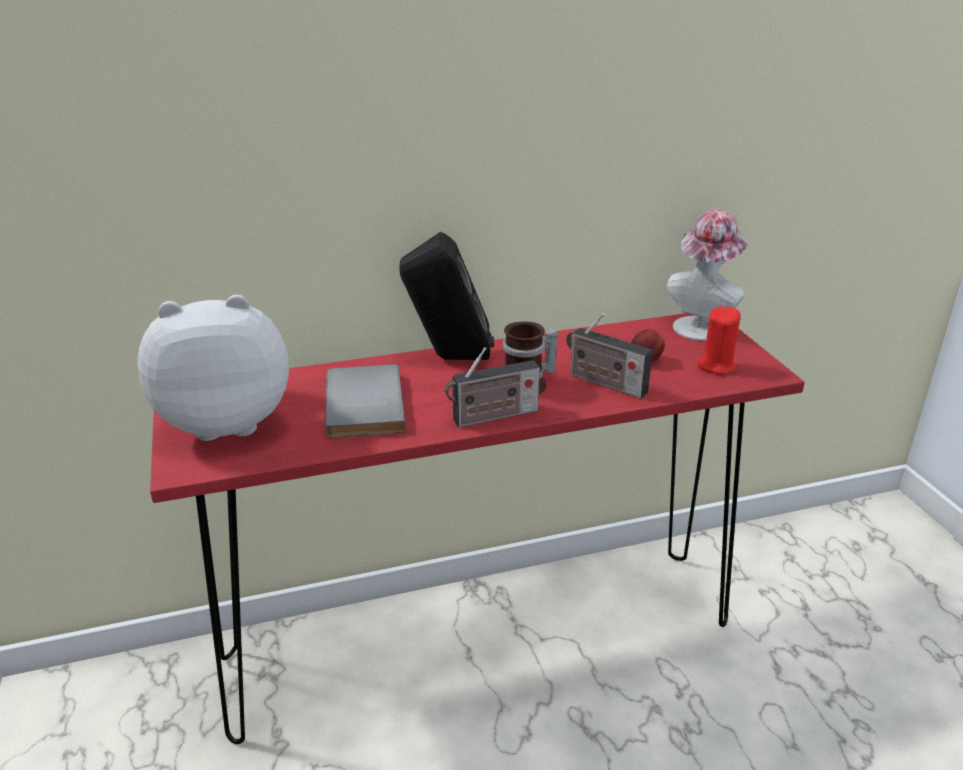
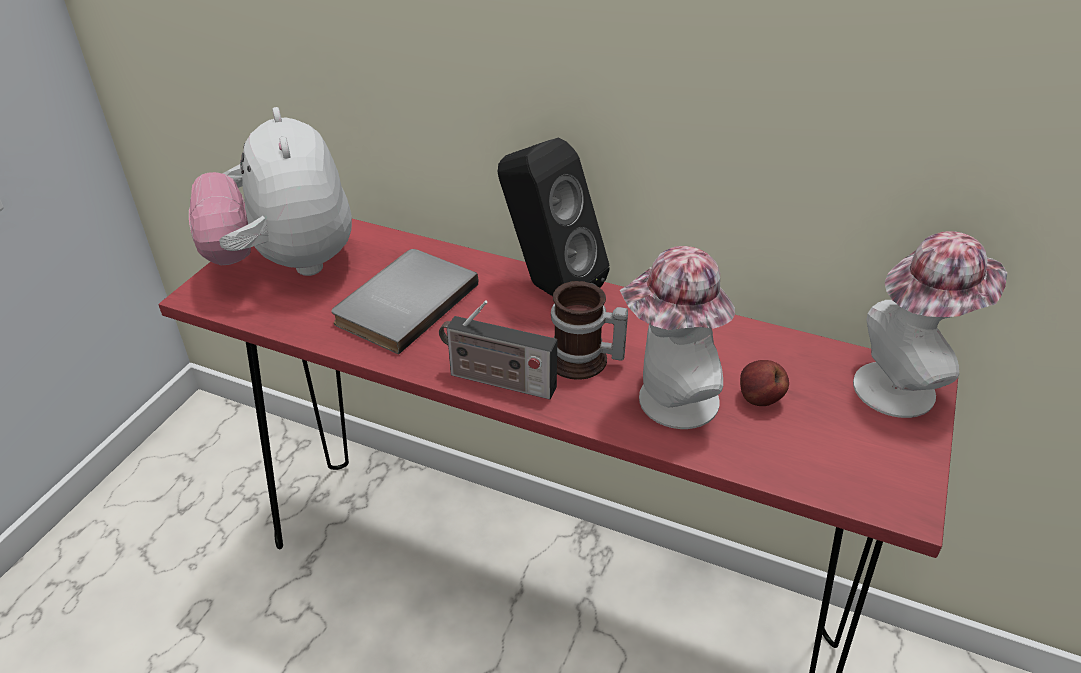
camera: 40 degrees right, 10 degrees up
plush toy [137,295,289,441] -> plush toy turned 135 degrees counterclockwise [189,107,352,276]
radio [566,313,653,399] -> hat [620,246,735,429]
red candle [697,306,741,375] -> none

